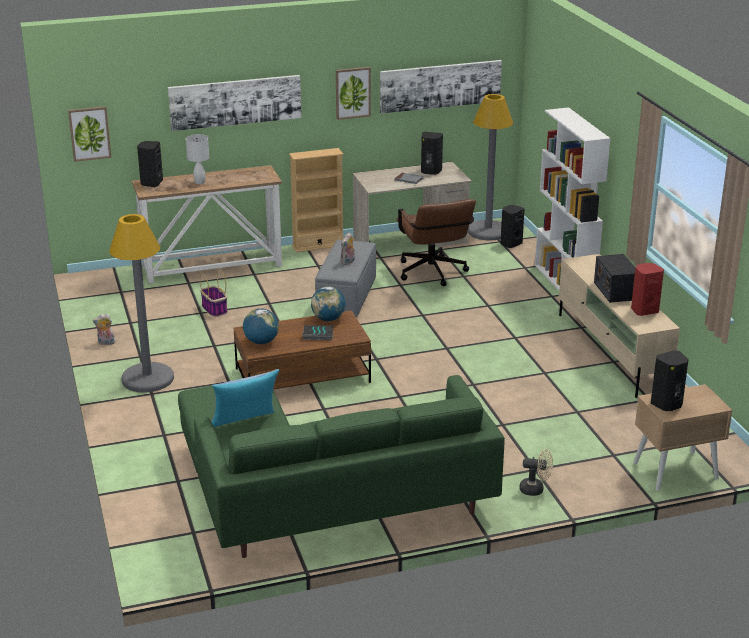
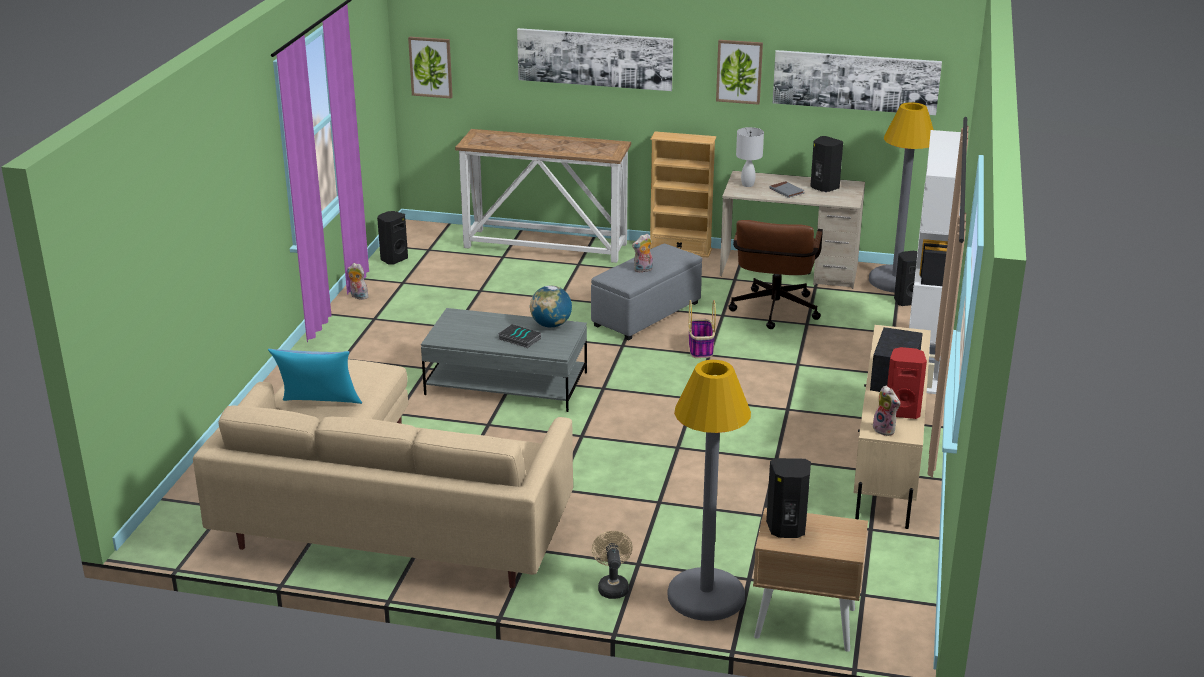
camera: 30 degrees right, 0 degrees up
grey floor lamp [109,214,174,392] -> grey floor lamp moved to [667,360,751,621]
black speaker [137,141,163,187] -> black speaker moved to [377,211,408,265]
green sofa [178,375,505,558] -> beige sofa [193,359,573,588]
white table lamp [186,134,209,184] -> white table lamp moved to [736,127,764,187]
basket [199,269,227,317] -> basket moved to [688,300,716,358]
brown coffee table [233,311,371,389] -> grey coffee table [421,308,587,412]
globe [243,308,279,344] -> none
beige fan [520,449,553,496] -> beige fan turned 135 degrees counterclockwise [592,531,633,599]
none -> plush toy [873,385,900,436]

